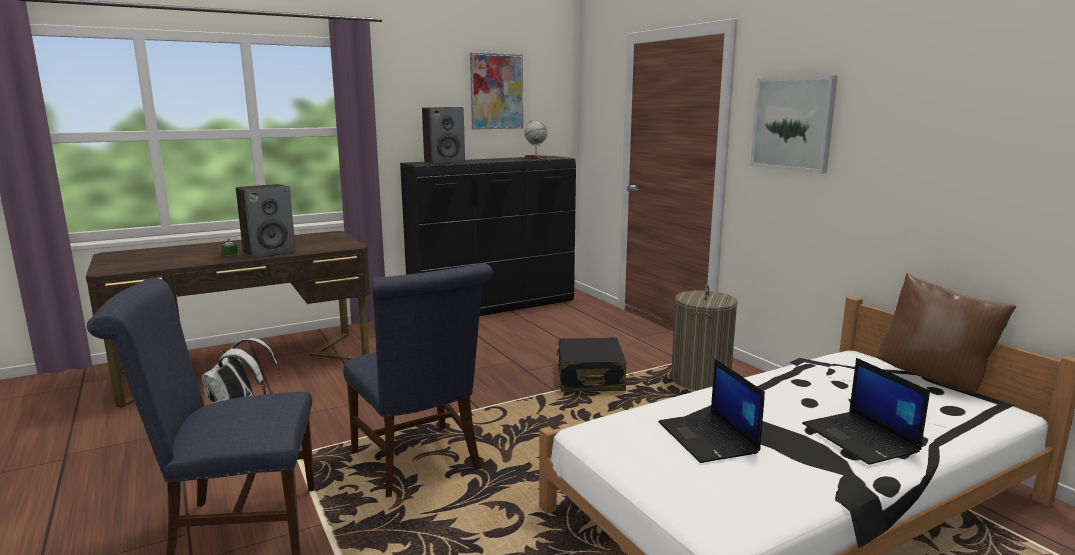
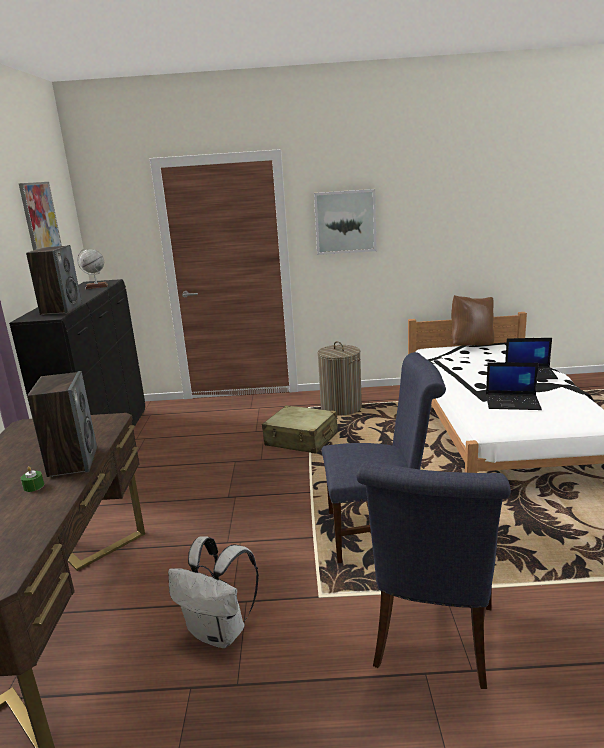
camera: 60 degrees left, 5 degrees up
black suitcase [556,337,627,391] -> beige suitcase [262,405,338,454]

